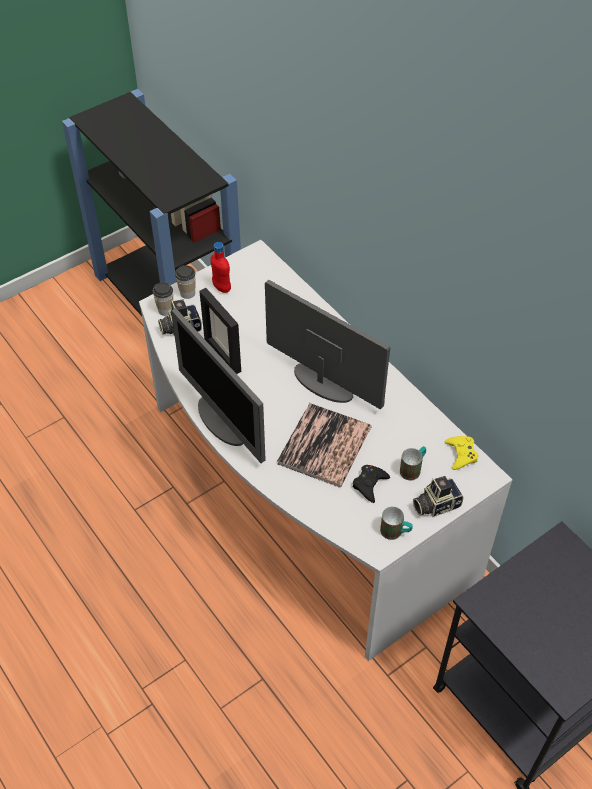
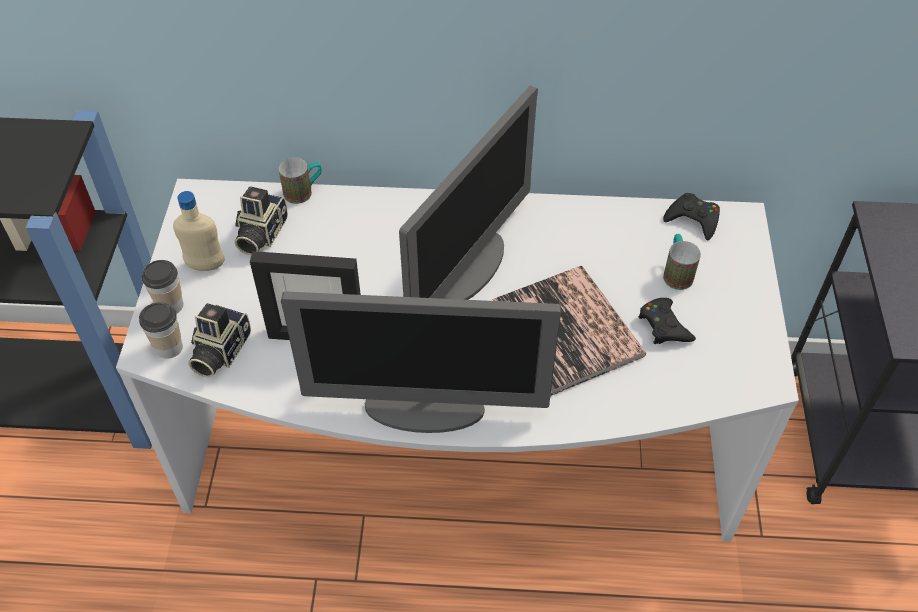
camera: 50 degrees left, 0 degrees up
red bottle [211,242,231,293] -> beige bottle [173,191,224,271]
monitor [265,280,390,409] -> monitor turned 135 degrees clockwise [399,86,538,300]
mug [380,507,413,540] -> mug moved to [279,157,322,204]
camera [413,476,464,517] -> camera moved to [235,186,288,255]
yellow game controller [445,436,478,470] -> black game controller [663,193,720,240]

